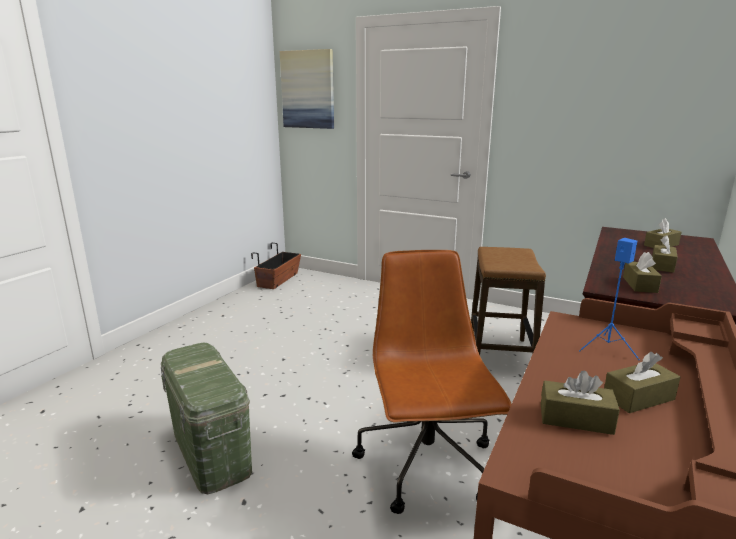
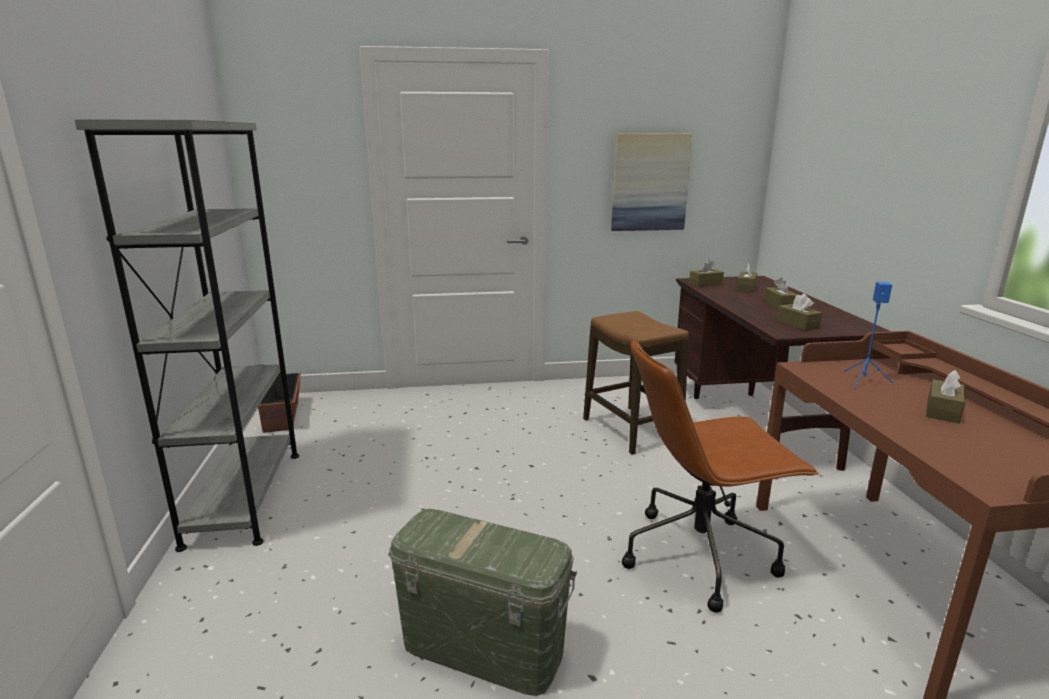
camera: 35 degrees left, 0 degrees up
picture [280,49,334,129] -> picture moved to [611,133,692,231]
brown office chair [352,250,512,514] -> brown office chair turned 60 degrees counterclockwise [622,340,819,613]
brown tissue box [541,370,620,435] -> brown tissue box moved to [689,260,724,287]
none -> grey bookcase [75,119,299,552]

